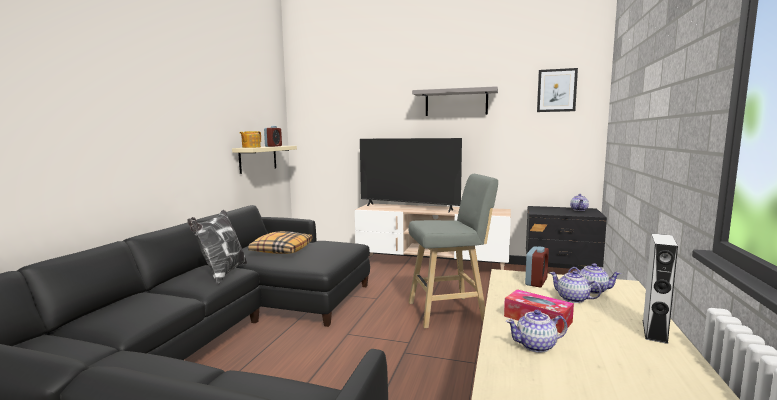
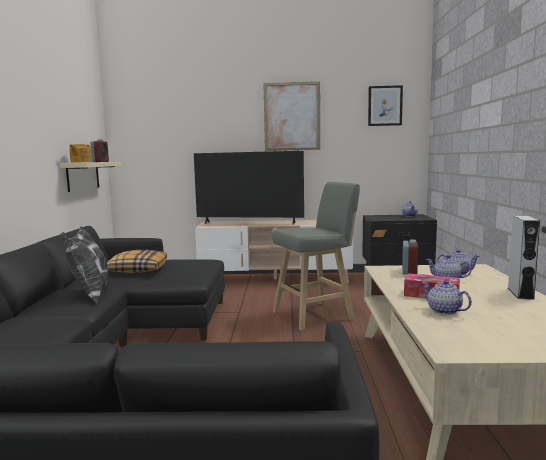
camera: 15 degrees left, 0 degrees up
grey shelf [412,86,498,116] -> picture [263,82,320,151]
teapot [506,310,567,353] -> teapot turned 75 degrees clockwise [422,280,472,315]

